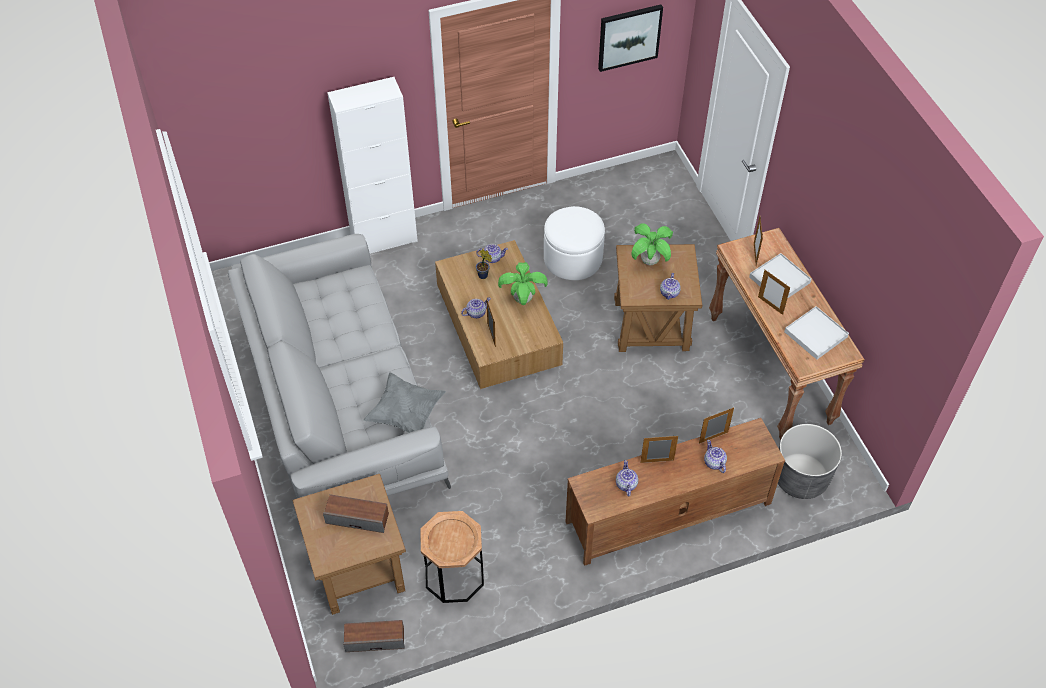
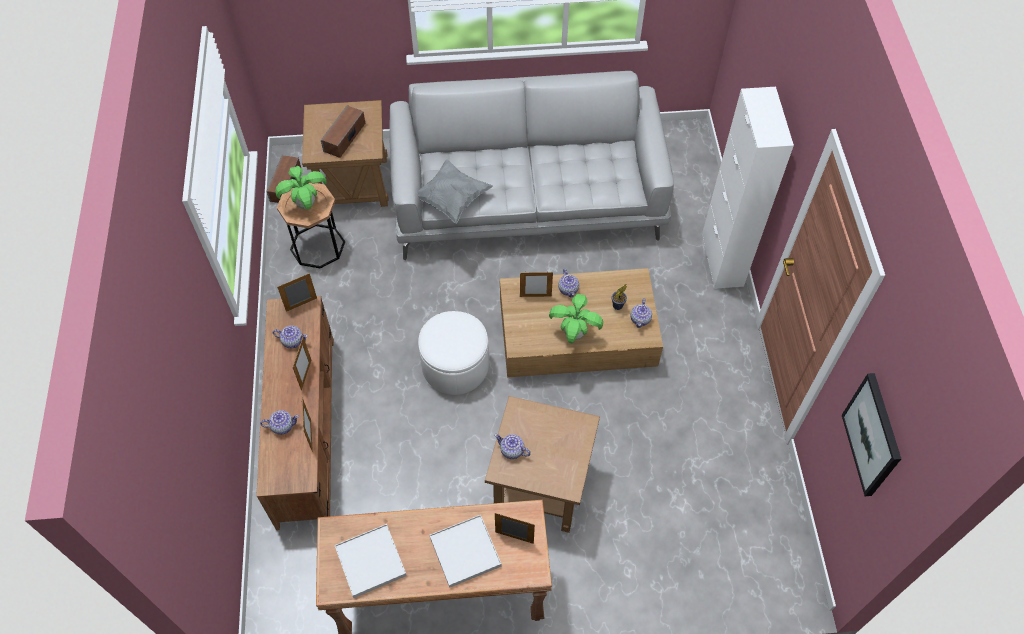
camera: 105 degrees right, 5 degrees up
white ottoman [544,206,605,280] -> white ottoman moved to [418,311,489,395]
potted plant [631,223,673,266] -> potted plant moved to [275,166,327,209]
picture frame [758,270,790,315] -> picture frame moved to [277,273,317,312]
grey planter [778,424,842,499] -> none

